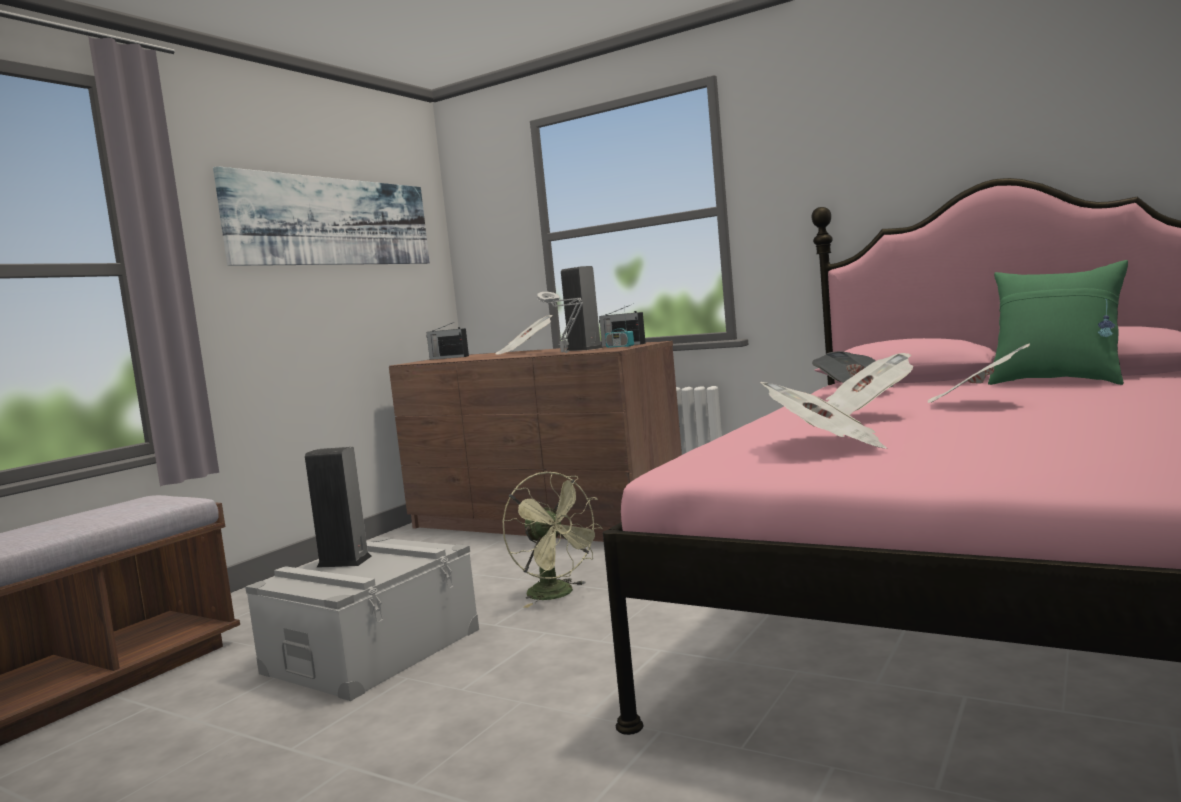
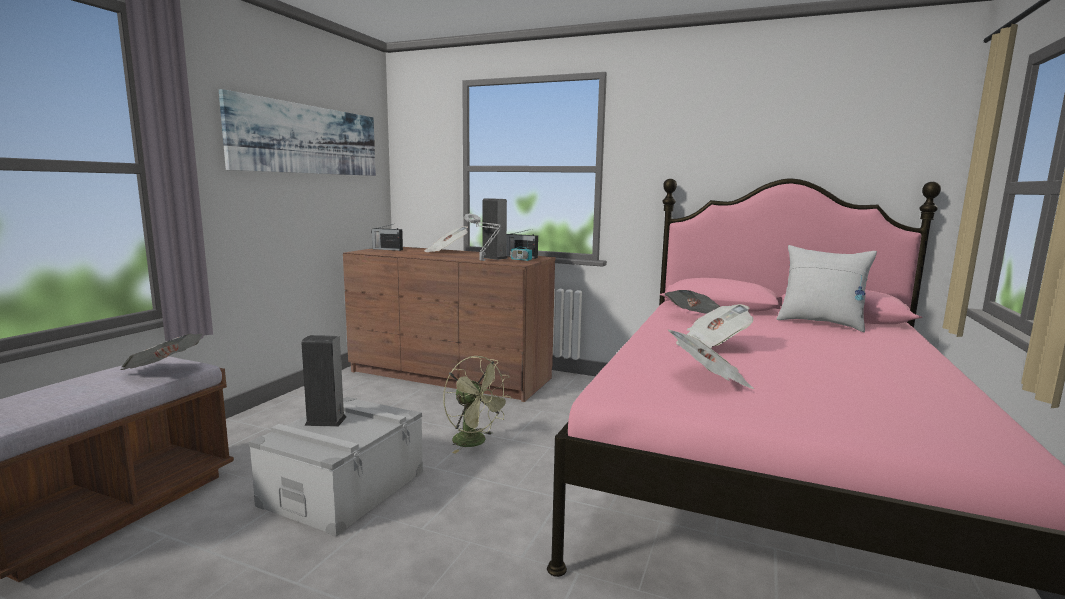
camera: 10 degrees left, 5 degrees up
newspaper [928,344,1030,403] -> newspaper moved to [120,334,203,370]
green pillow [988,260,1128,385] -> grey pillow [777,245,877,332]

